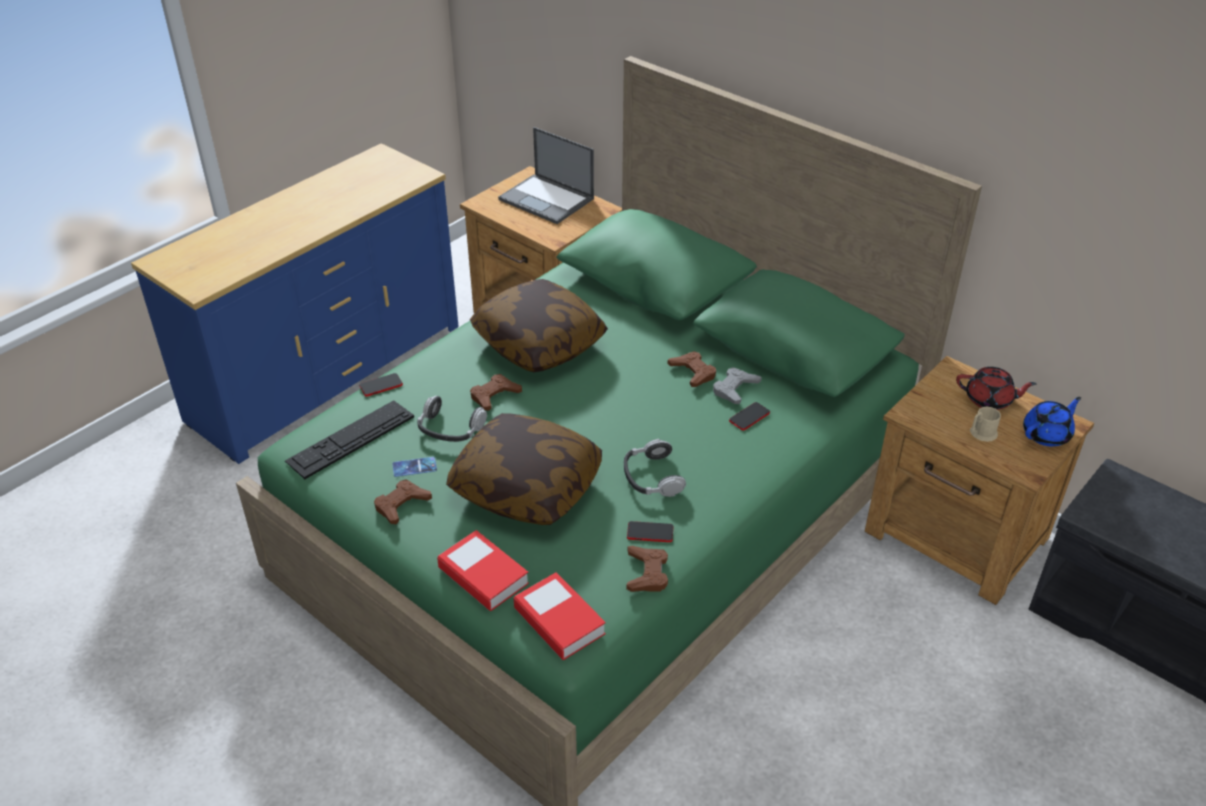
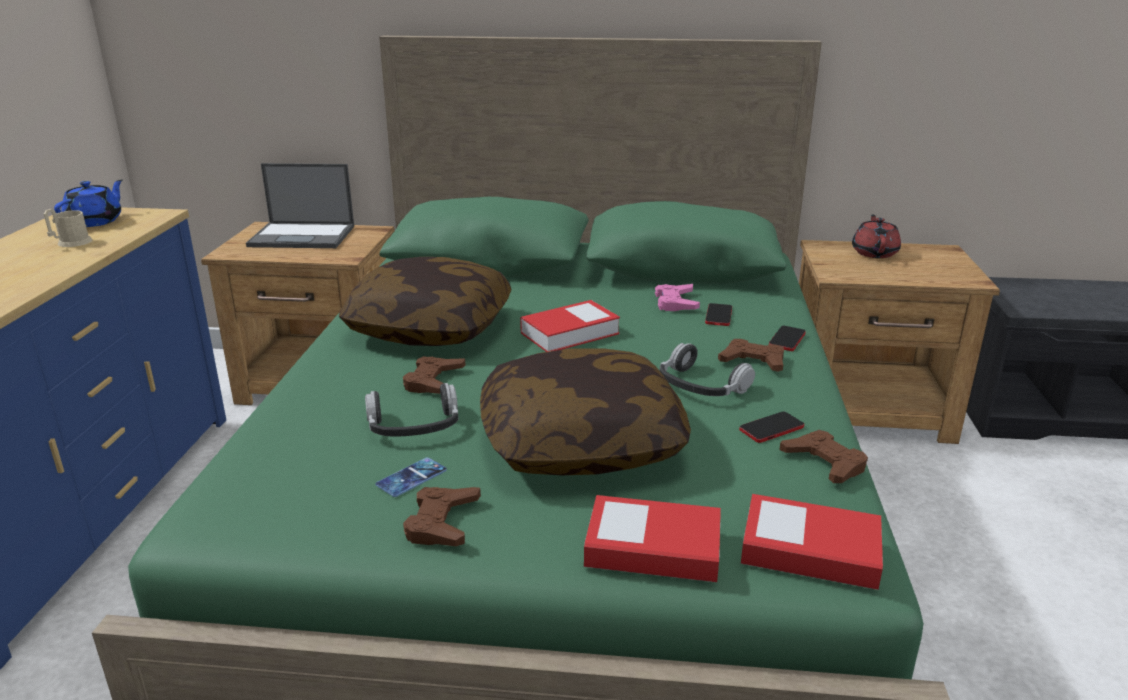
camera: 35 degrees left, 15 degrees down
keyboard [285,400,414,479] -> none
phone [359,373,403,397] -> phone moved to [769,326,806,351]
brown game controller [668,351,716,387] -> brown game controller moved to [718,339,784,372]
grey game controller [713,367,762,404] -> pink game controller [655,284,700,311]
red teapot [956,367,1037,410] -> red teapot turned 60 degrees counterclockwise [852,214,901,258]
beige mug [970,407,1001,442] -> beige mug moved to [44,209,93,247]
blue teapot [1023,397,1081,446] -> blue teapot moved to [54,179,123,227]
none -> book [520,300,620,352]

